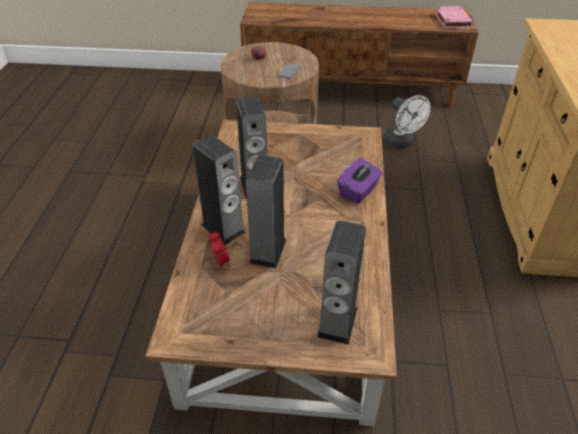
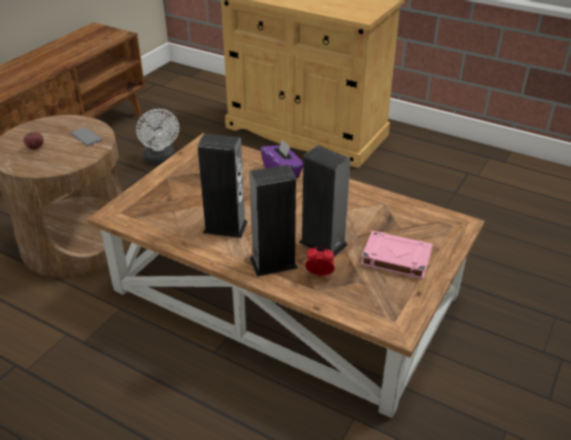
camera: 65 degrees left, 5 degrees down
speaker [317,221,366,345] -> none
white fan [383,95,431,148] -> white fan turned 75 degrees clockwise [136,109,179,165]
pink book [435,6,474,29] -> pink book moved to [361,231,433,279]

